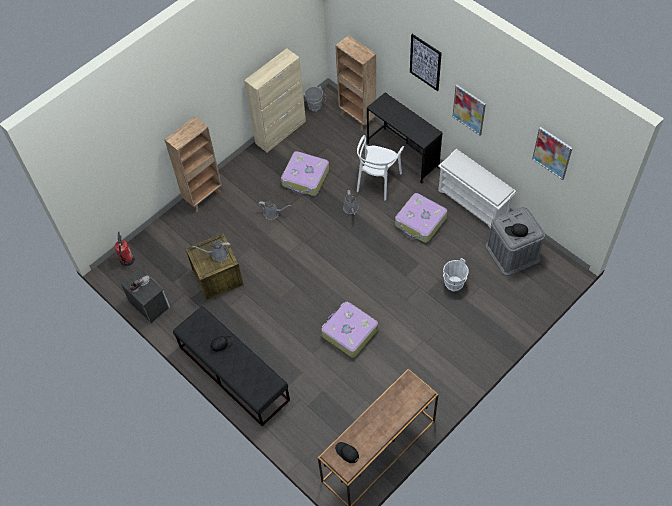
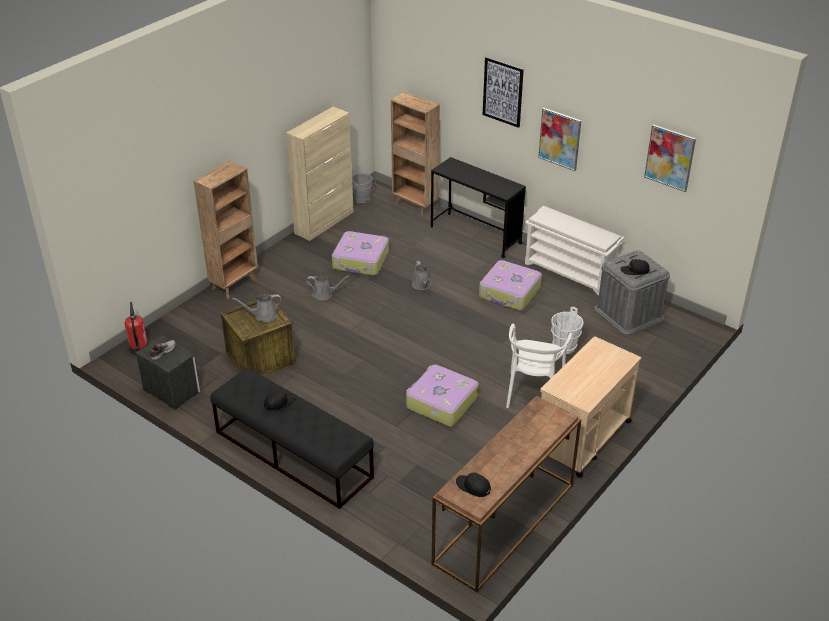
camera: 10 degrees left, 20 degrees down
white chair [357,135,404,200] -> white chair moved to [506,324,572,408]
none -> beige cart [540,336,641,478]

